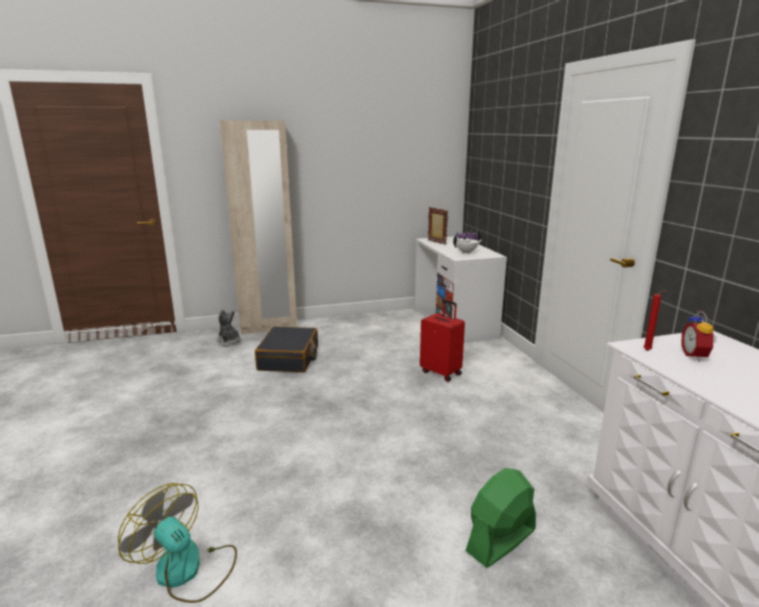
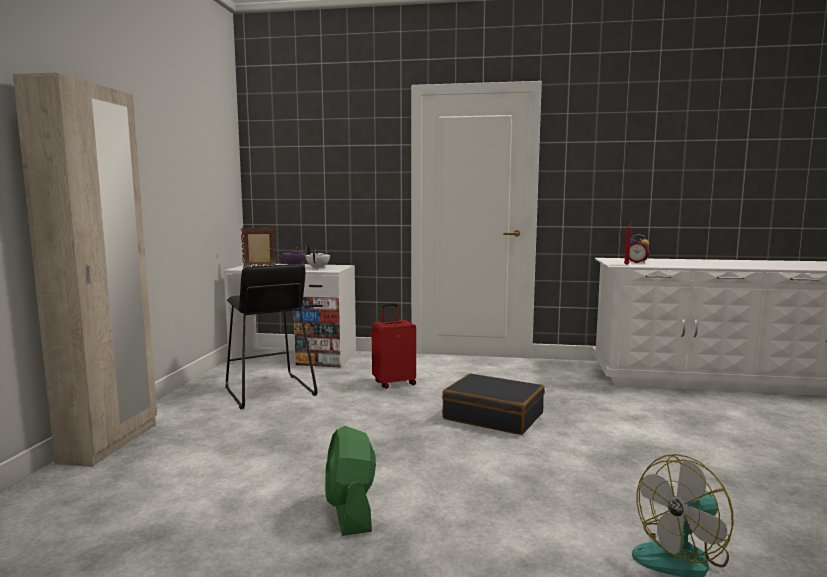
camera: 65 degrees left, 10 degrees down
plush toy [216,309,241,346] -> none
black suitcase [255,326,318,373] -> black suitcase moved to [442,373,545,435]
green fan [465,468,536,568] -> green fan moved to [325,426,376,536]
none -> black stool [225,264,317,409]

